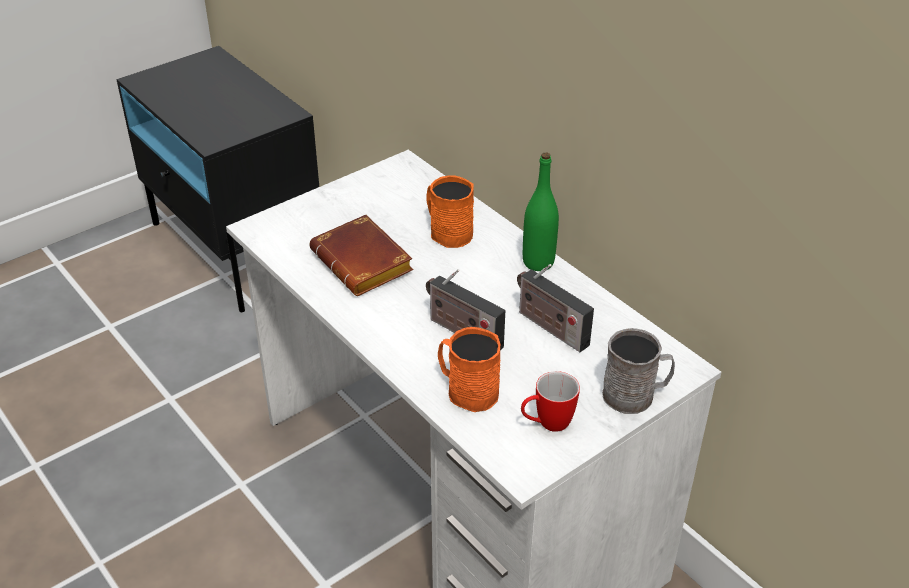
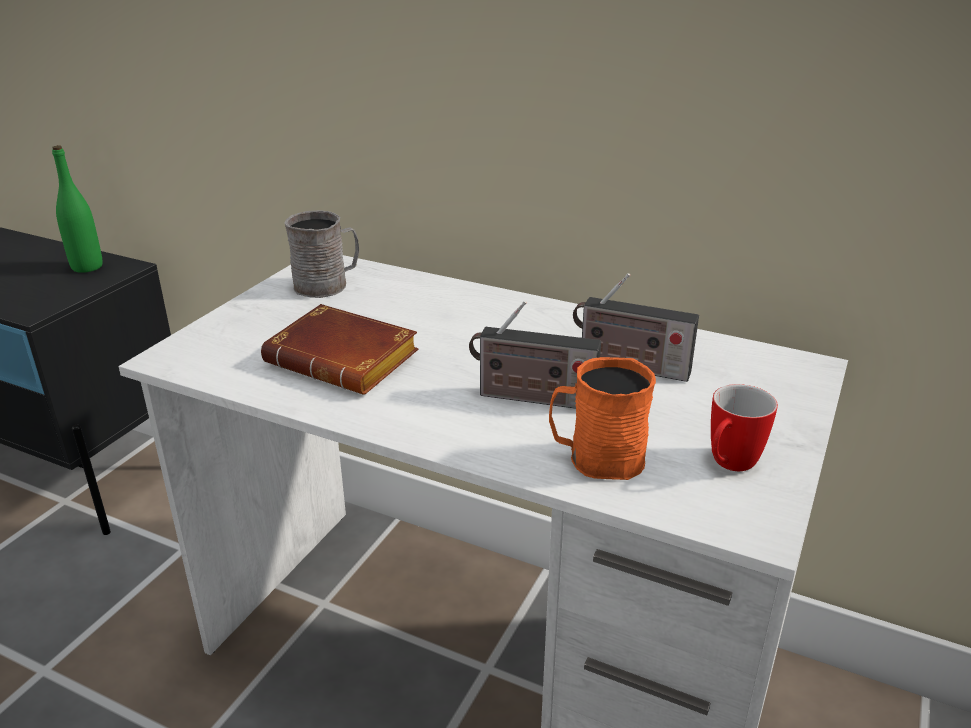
camera: 25 degrees left, 10 degrees down
orange mug [426,175,474,248] -> none
green bottle [523,152,559,271] -> green bottle moved to [52,145,103,273]
grey mug [602,328,675,414] -> grey mug moved to [284,210,359,298]

